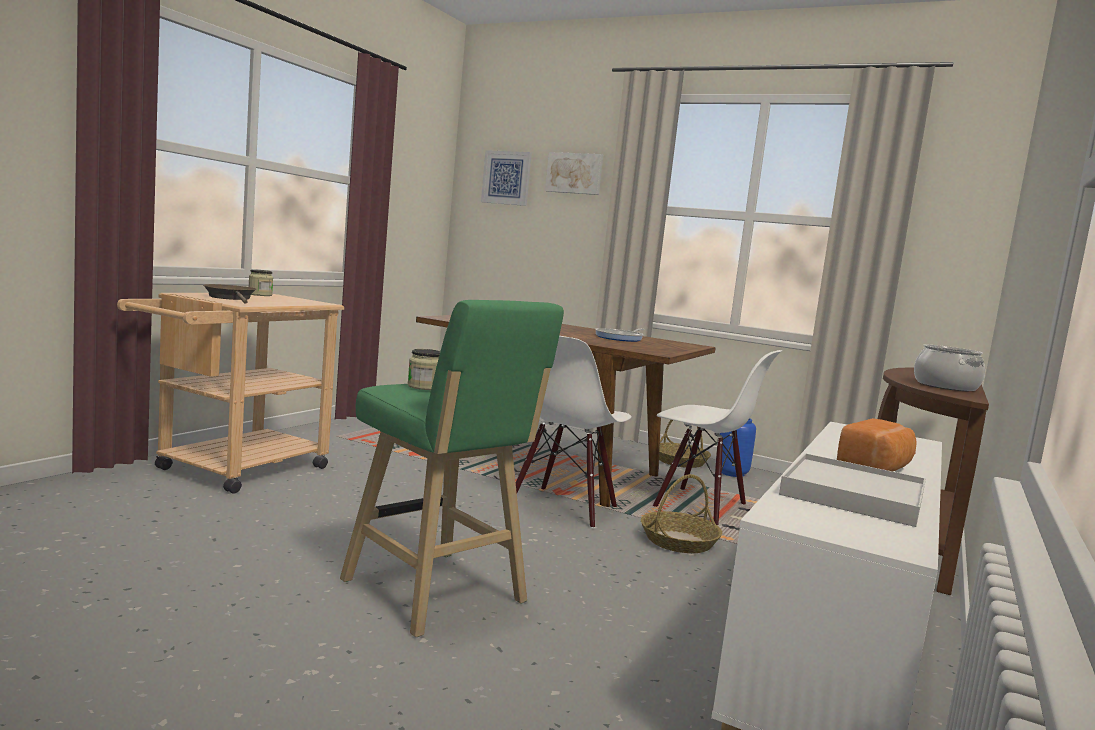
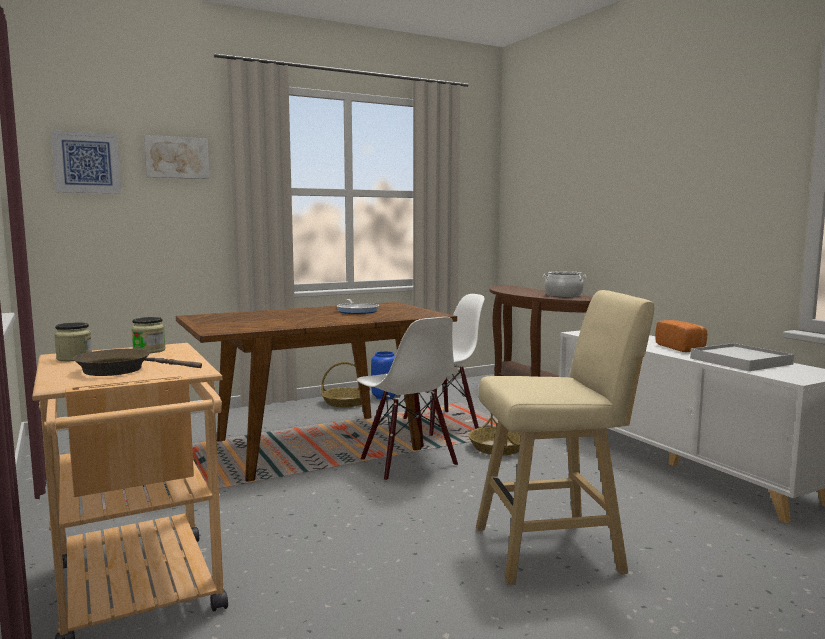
camera: 55 degrees left, 0 degrees up
green stool [340,300,564,637] -> beige stool [476,290,654,585]
jar [407,349,440,390] -> jar moved to [131,317,166,353]

